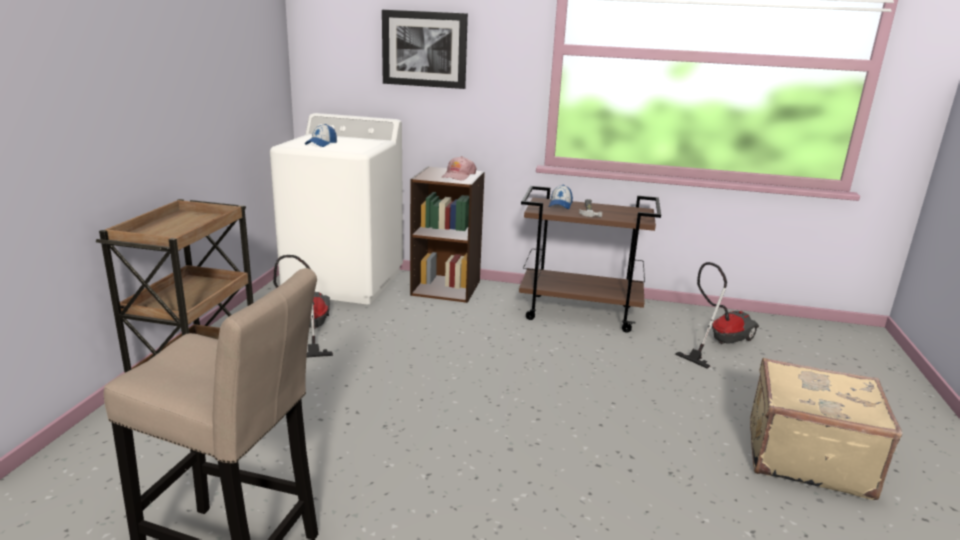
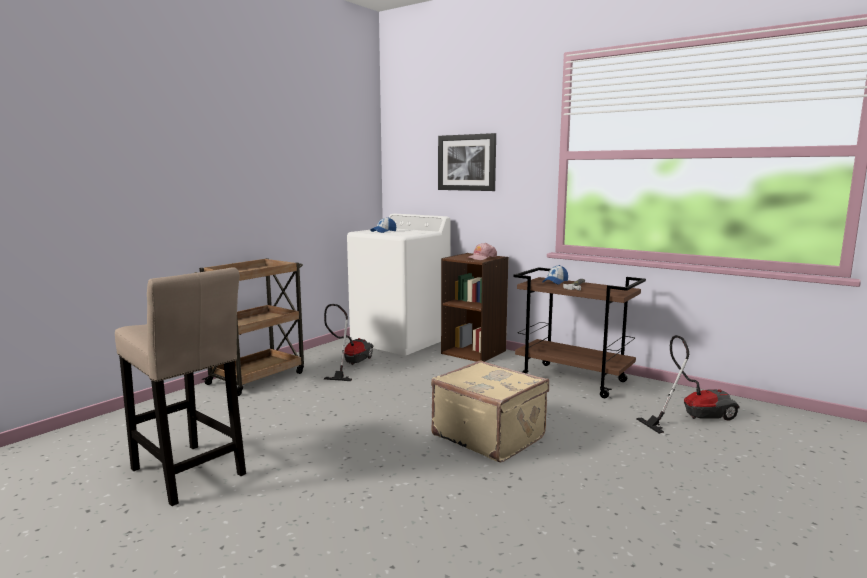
camera: 25 degrees right, 10 degrees down
beige suitcase [750,358,903,500] -> beige suitcase moved to [431,360,549,462]

